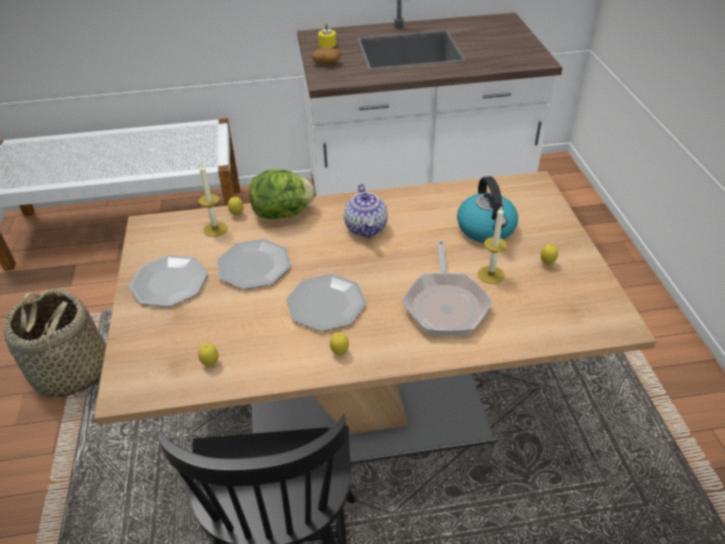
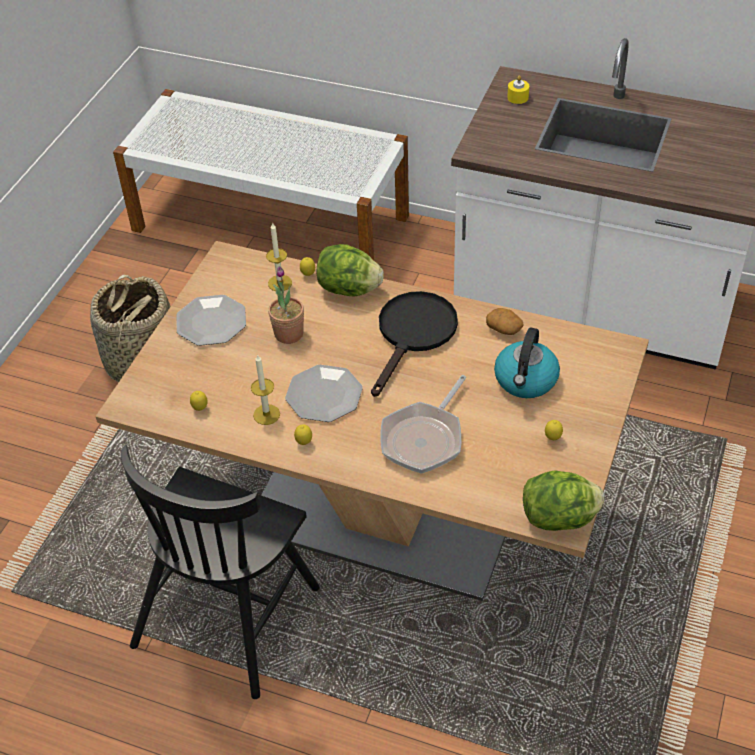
camera: 30 degrees right, 5 degrees up
plate [217,239,291,289] -> potted plant [268,266,304,344]
potato [312,47,341,64] -> potato moved to [486,308,524,335]
teapot [344,184,388,238] -> black frying pan [371,291,458,397]
candle [478,206,508,284] -> candle moved to [251,354,280,425]
none -> lettuce [523,470,604,531]

